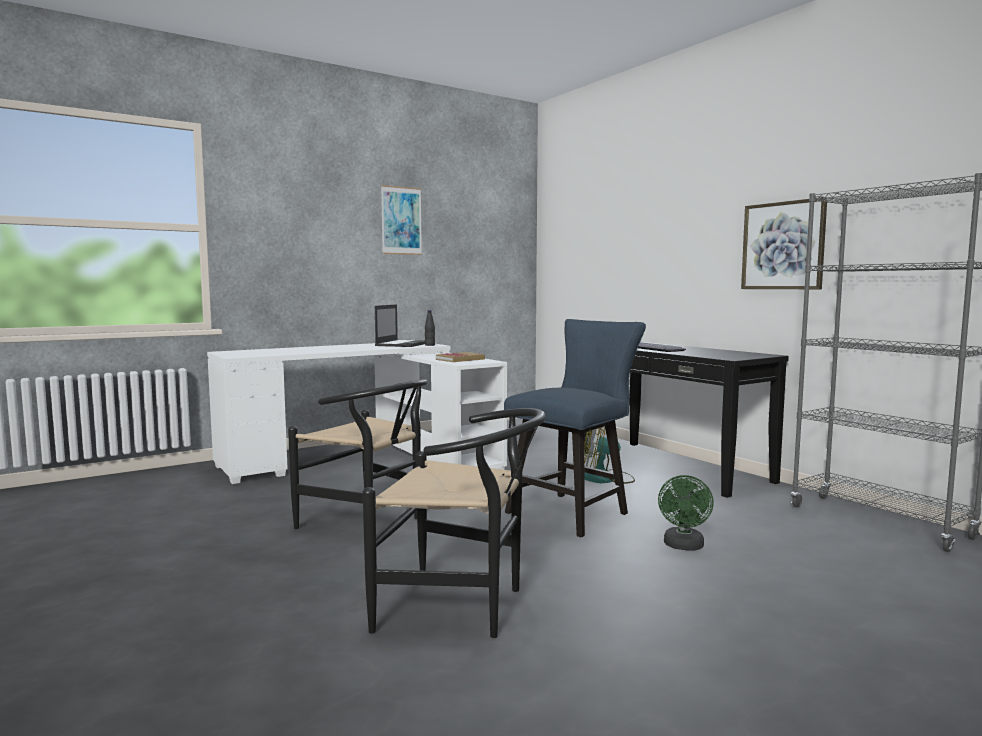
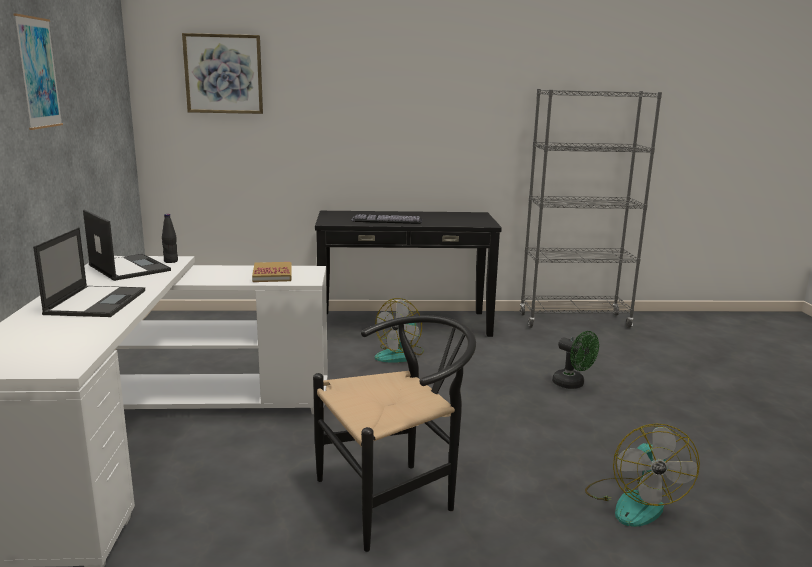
camera: 60 degrees left, 10 degrees up
black chair [363,408,546,638] -> fan [585,423,700,527]
blue chair [504,319,646,537] -> none
picture [741,197,827,289] -> picture moved to [182,33,263,114]
none -> laptop [33,227,145,317]

